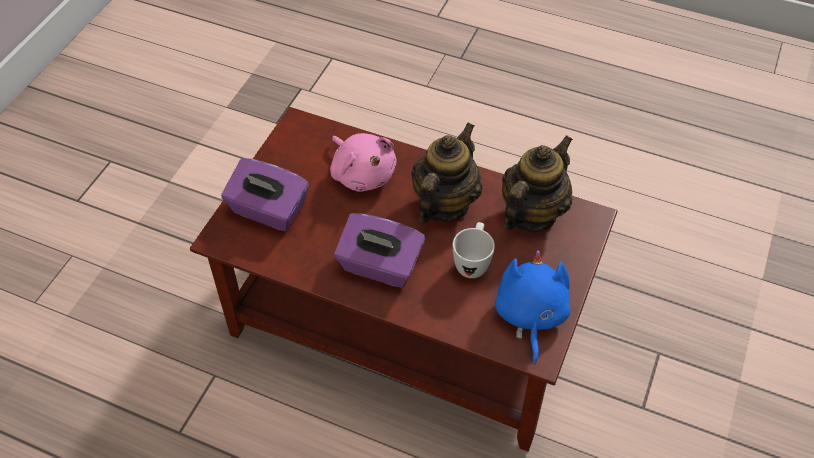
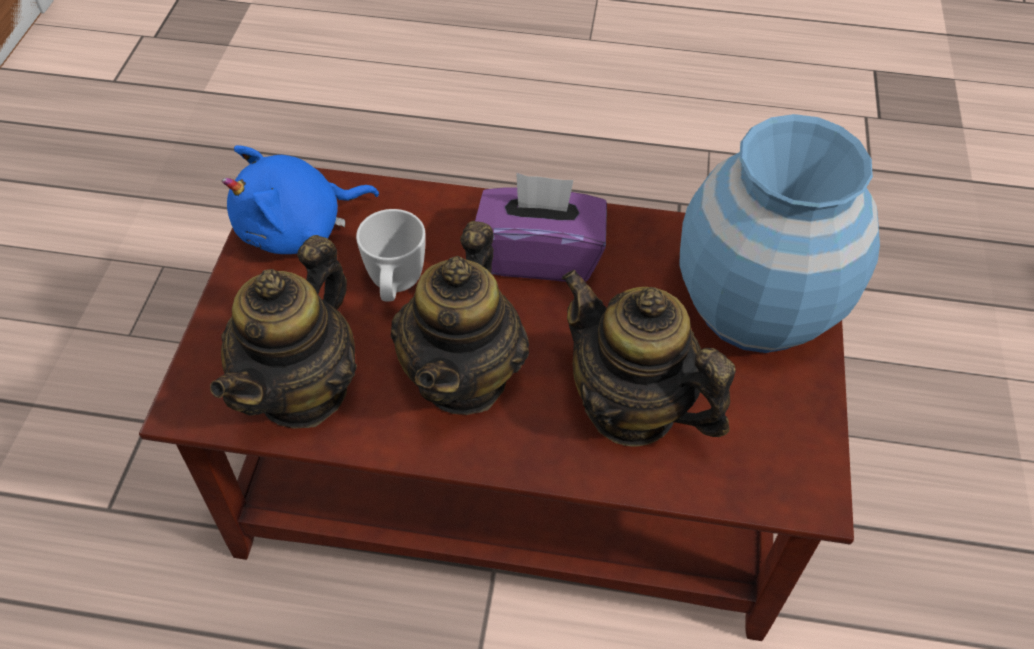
camera: 165 degrees right, 0 degrees up
purple tissue box [221,158,309,231] -> blue vase [679,114,880,353]
pink plush toy [330,133,397,192] -> teapot [561,269,736,447]
blue plush toy [495,250,571,365] -> blue plush toy turned 75 degrees clockwise [222,145,379,254]

